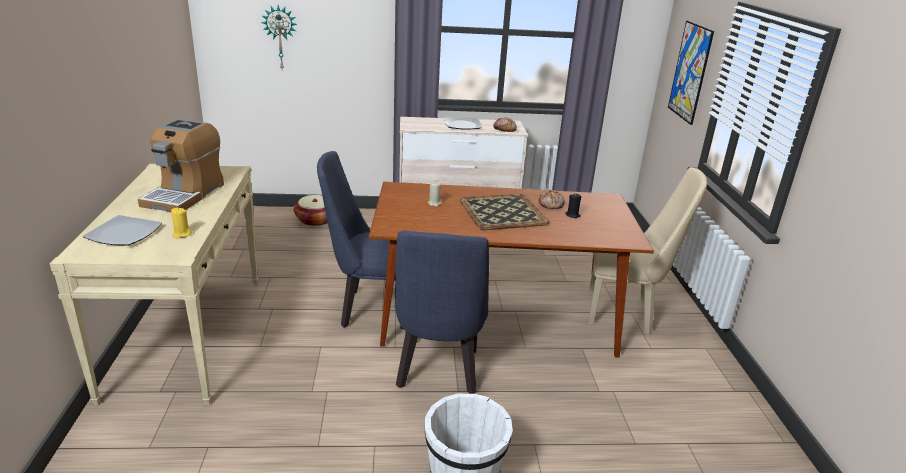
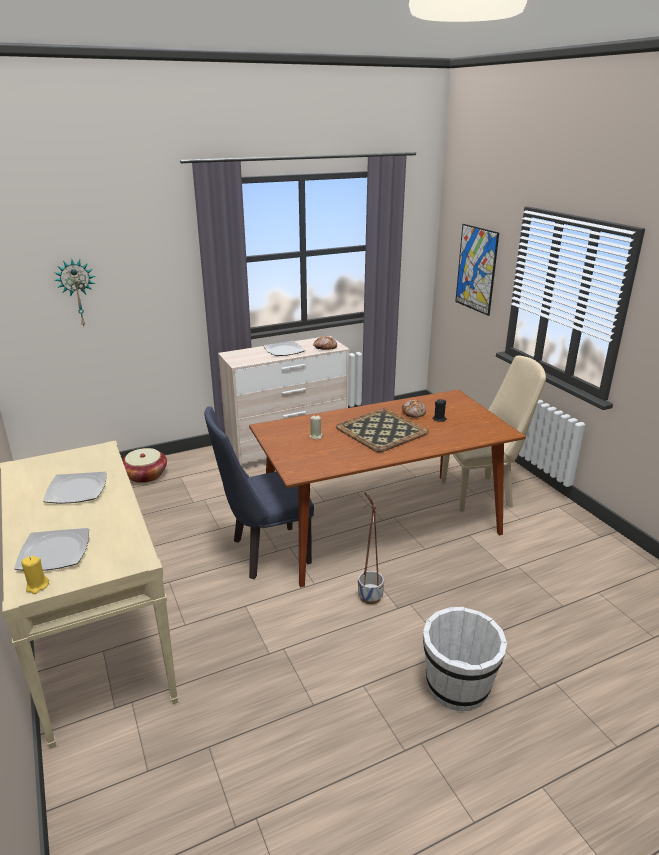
camera: 20 degrees left, 0 degrees up
coffee machine [138,119,224,212] -> plate [43,472,106,504]
yellow candle [171,208,192,239] -> yellow candle moved to [21,556,49,594]
blue chair [395,230,489,394] -> planter [358,492,384,604]

